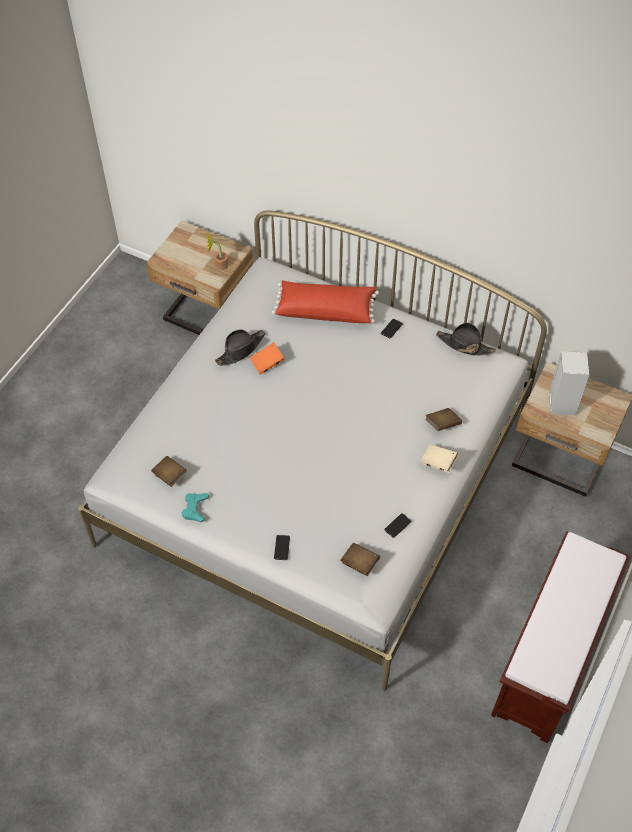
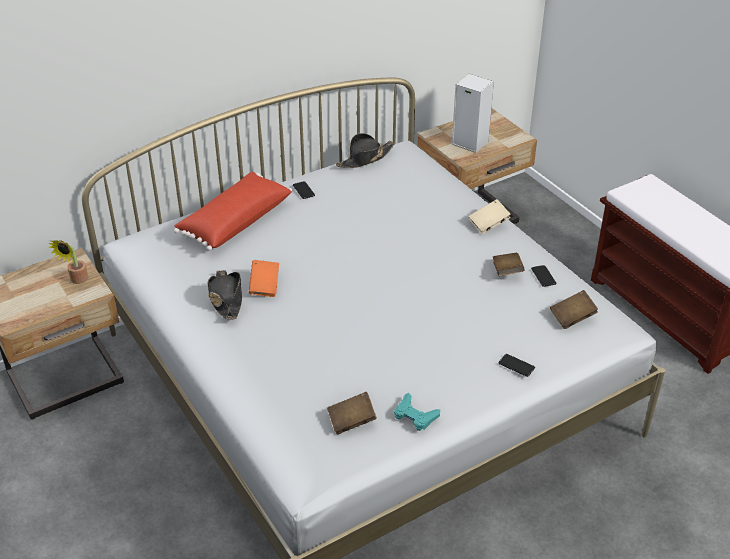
camera: 60 degrees left, 15 degrees down
brown book [425,408,462,431] -> brown book moved to [493,253,524,276]

